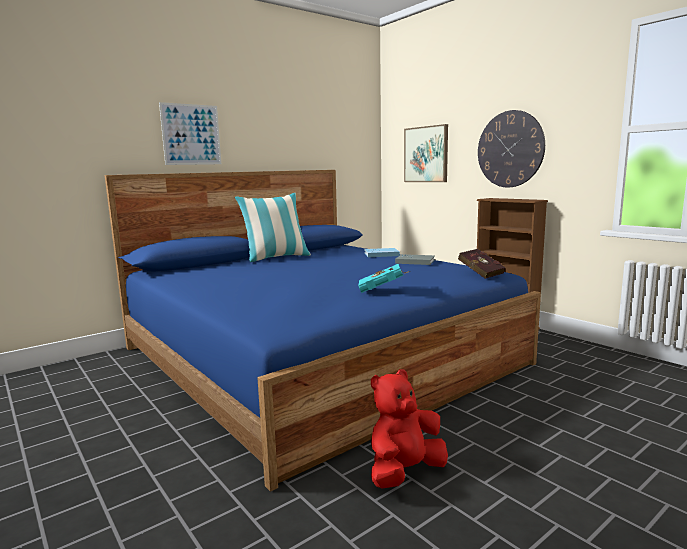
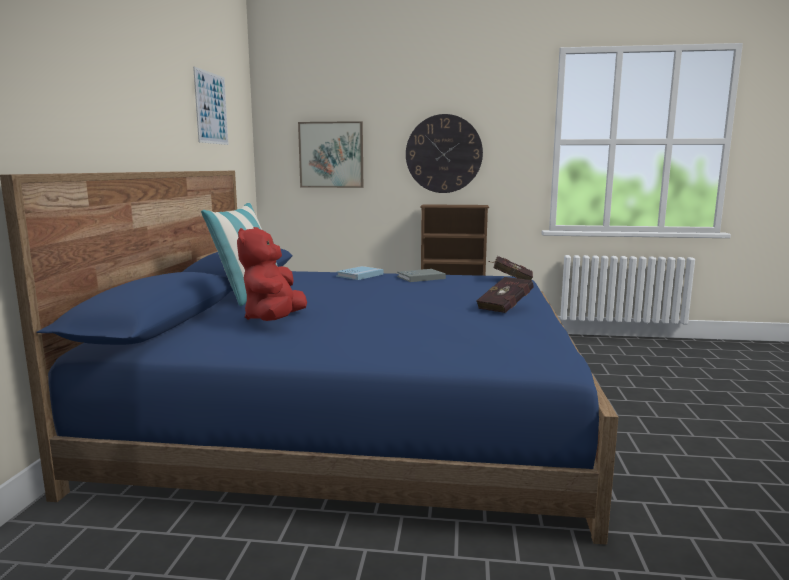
camera: 45 degrees left, 0 degrees up
picture [159,102,221,165] -> picture moved to [193,66,229,145]
turquoise book [358,264,410,293] -> red book [476,277,534,313]
red plush toy [371,369,448,489] -> red plush toy moved to [237,227,307,321]

